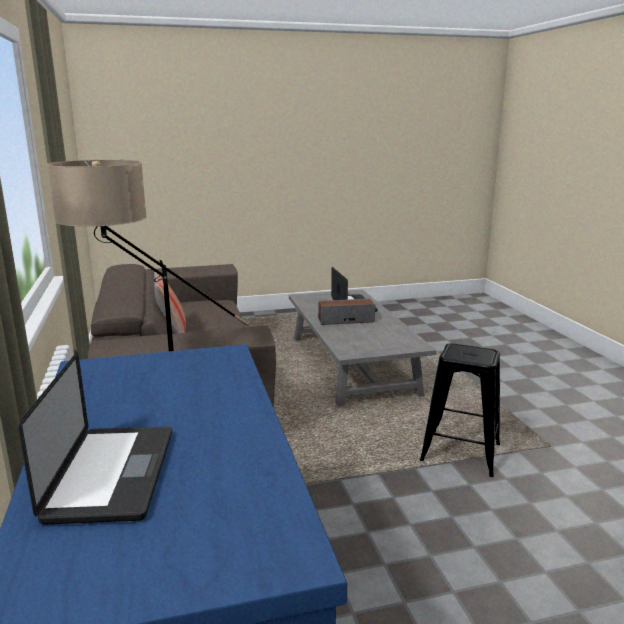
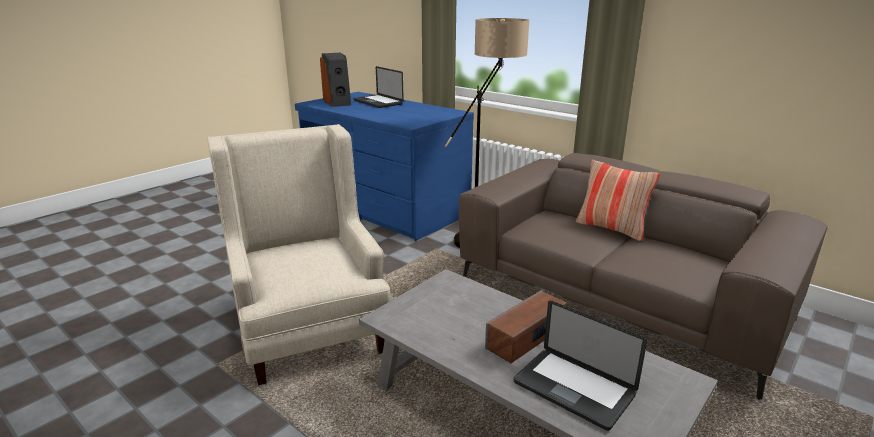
camera: 145 degrees right, 5 degrees up
black stool [420,343,500,477] -> beige armchair [207,124,391,385]
none -> speaker [320,53,351,107]

